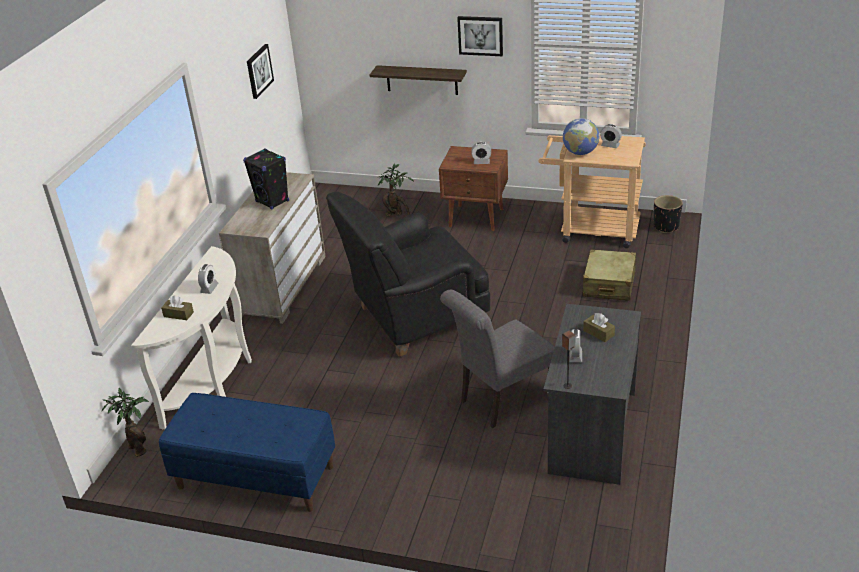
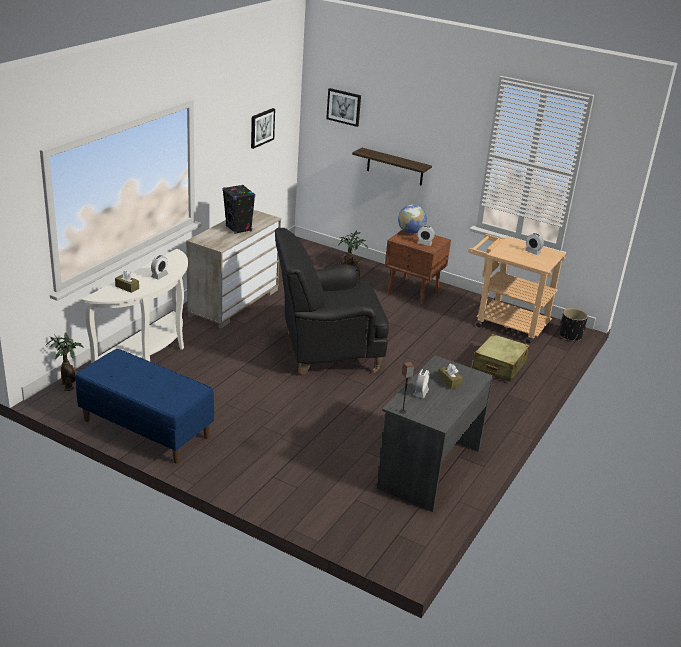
camera: 10 degrees right, 5 degrees down
grey chair [440,290,555,428] -> none
picture [457,16,503,56] -> picture moved to [326,88,361,127]
globe [563,118,599,155] -> globe moved to [398,205,427,234]

